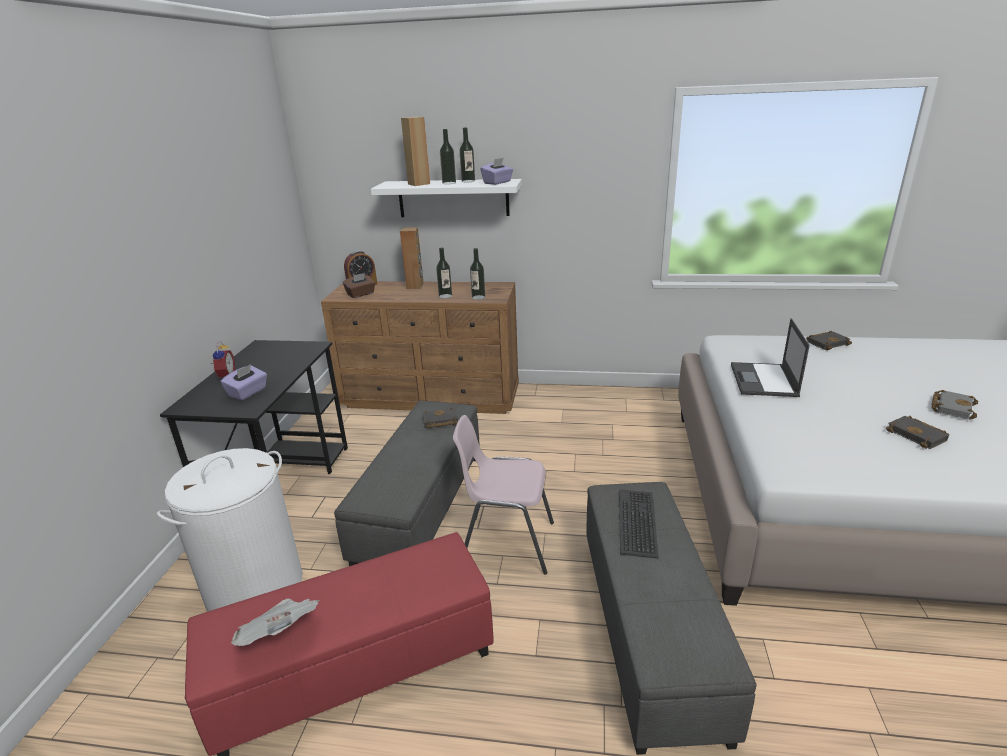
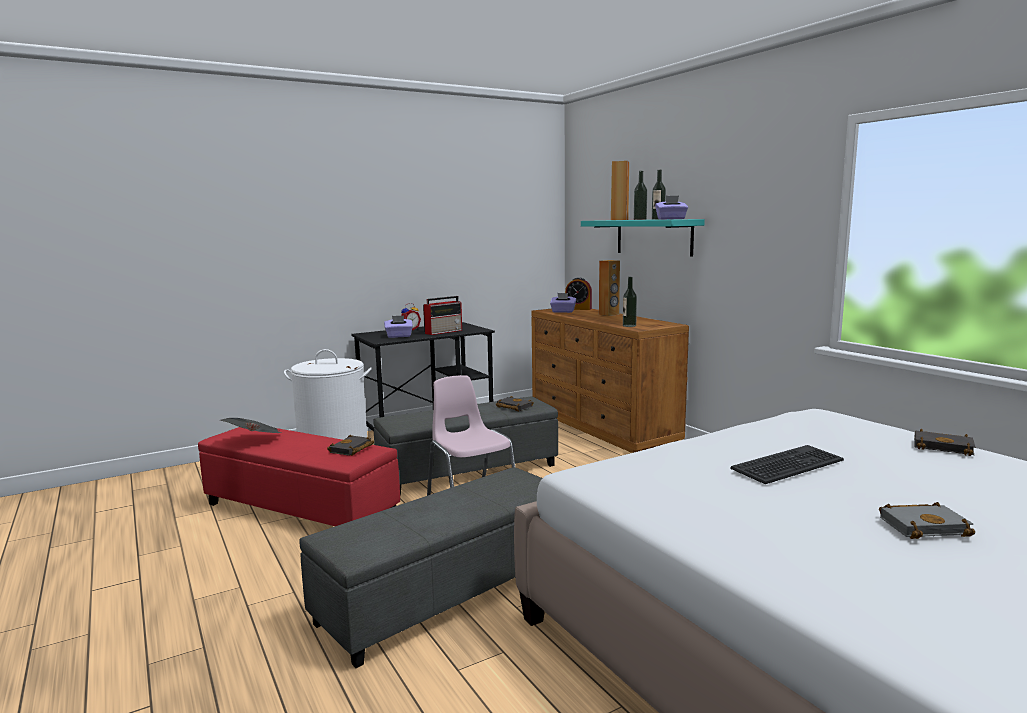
camera: 50 degrees right, 15 degrees down
brown tissue box [343,273,376,298] -> purple tissue box [550,293,576,313]
white shelf [371,179,522,217] -> turquoise shelf [581,219,705,256]
bottle [436,248,452,298] -> none
keyboard [619,489,659,559] -> keyboard moved to [730,445,844,484]
laptop [731,318,810,397] -> none
black book [886,416,949,449] -> black book moved to [327,435,374,456]
none -> radio [423,296,462,335]

